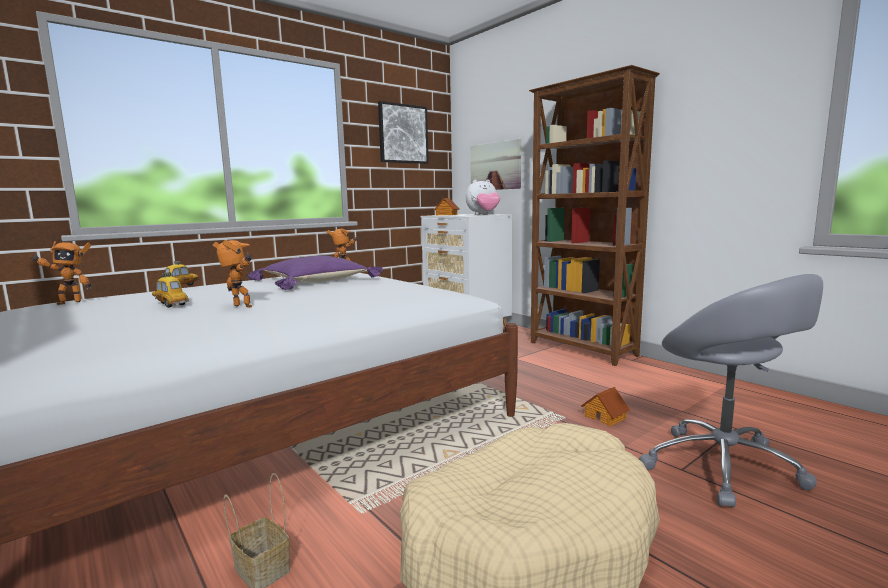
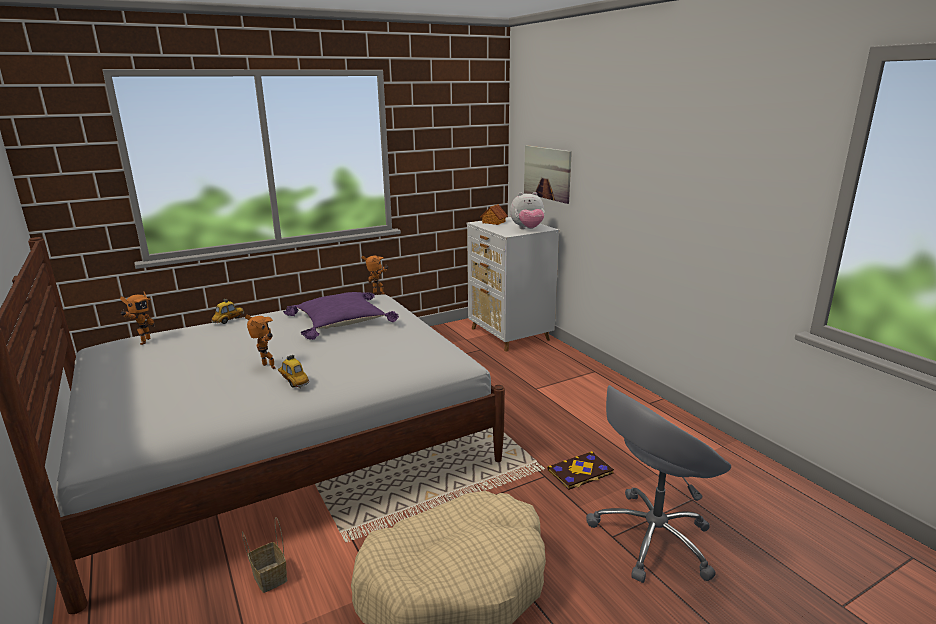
camera: 10 degrees right, 10 degrees up
toy robot [30,241,91,305] -> toy robot turned 60 degrees counterclockwise [120,291,155,345]
toy car [152,272,189,308] -> toy car moved to [278,355,309,388]
picture [378,101,429,164] -> none
brown bookcase [529,65,660,366] -> none
toy house [581,387,630,427] -> book [547,451,614,490]
grey office chair [639,274,823,508] -> grey office chair turned 75 degrees clockwise [586,385,731,583]

